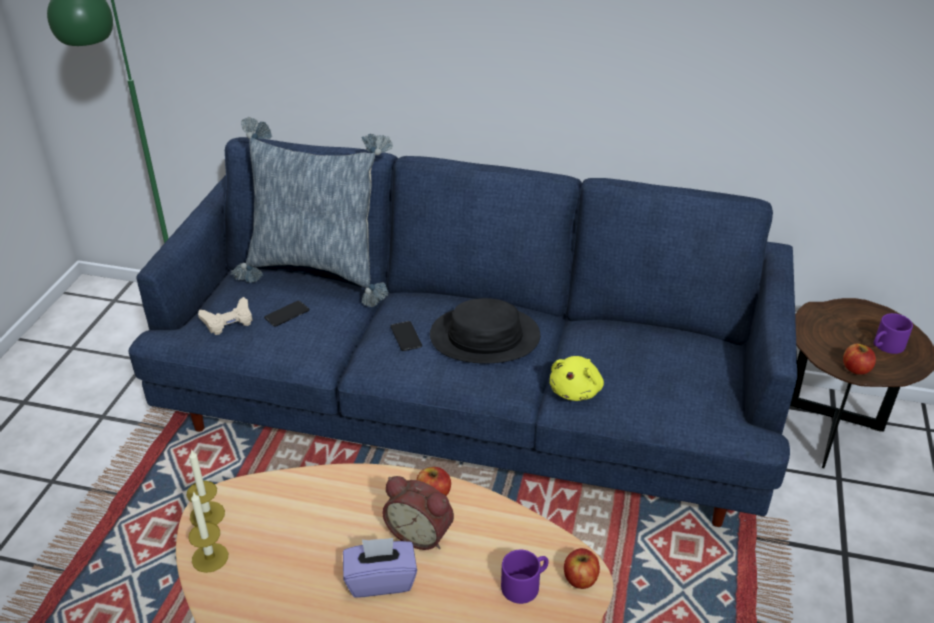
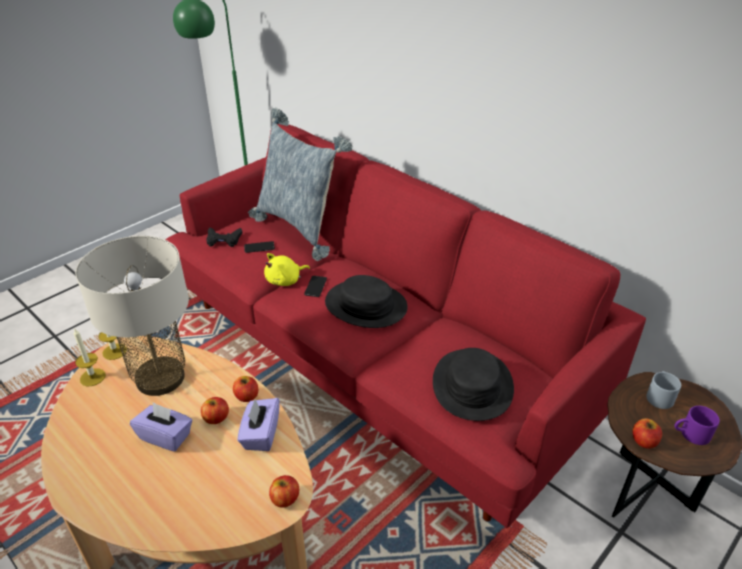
camera: 30 degrees right, 0 degrees up
blue sofa [129,137,797,527] -> red sofa [166,124,646,528]
beige game controller [198,297,253,335] -> black game controller [206,228,242,247]
alarm clock [382,476,454,550] -> apple [201,397,229,424]
purple mug [501,550,548,604] -> none
yellow plush toy [550,356,604,401] -> yellow plush toy moved to [264,253,310,286]
none -> table lamp [75,236,189,396]
none -> purple tissue box [238,398,280,451]
none -> black hat [433,348,514,421]
none -> grey mug [646,371,681,409]

